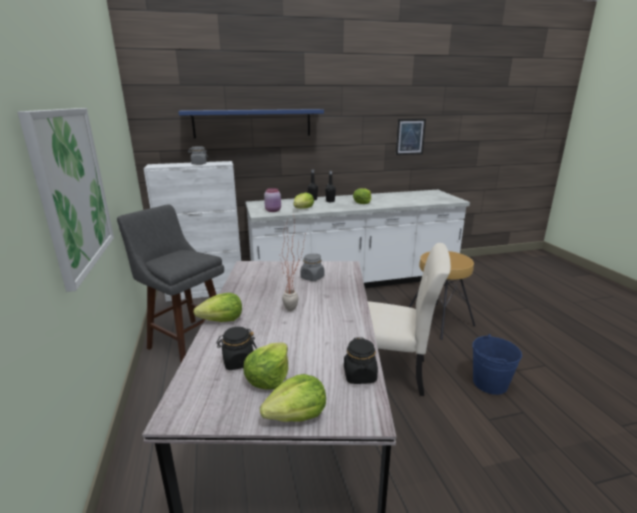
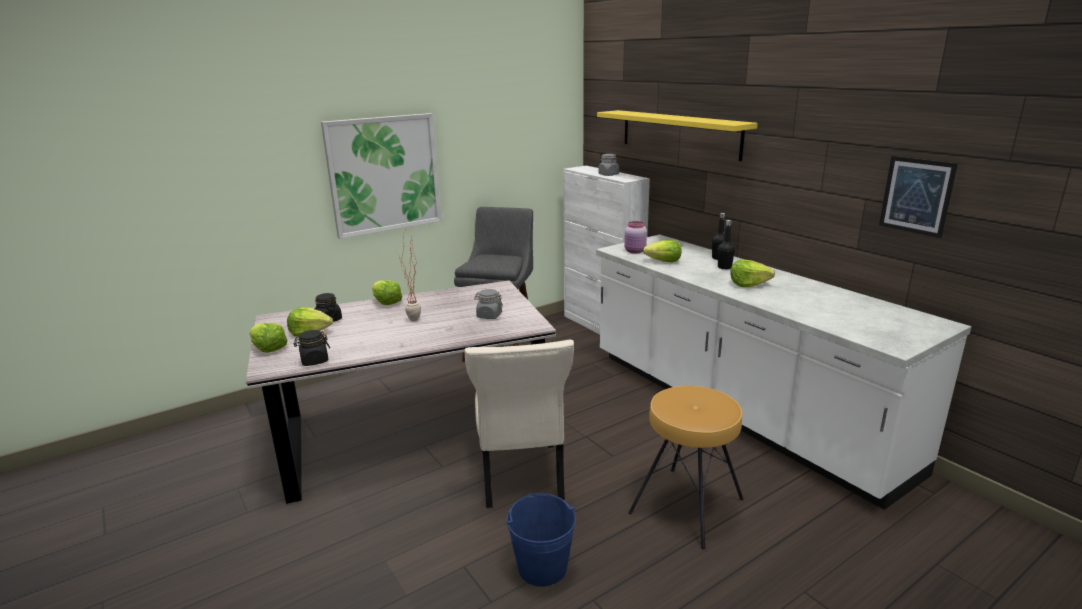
camera: 70 degrees right, 0 degrees up
blue shelf [178,109,324,138] -> yellow shelf [597,110,758,161]

